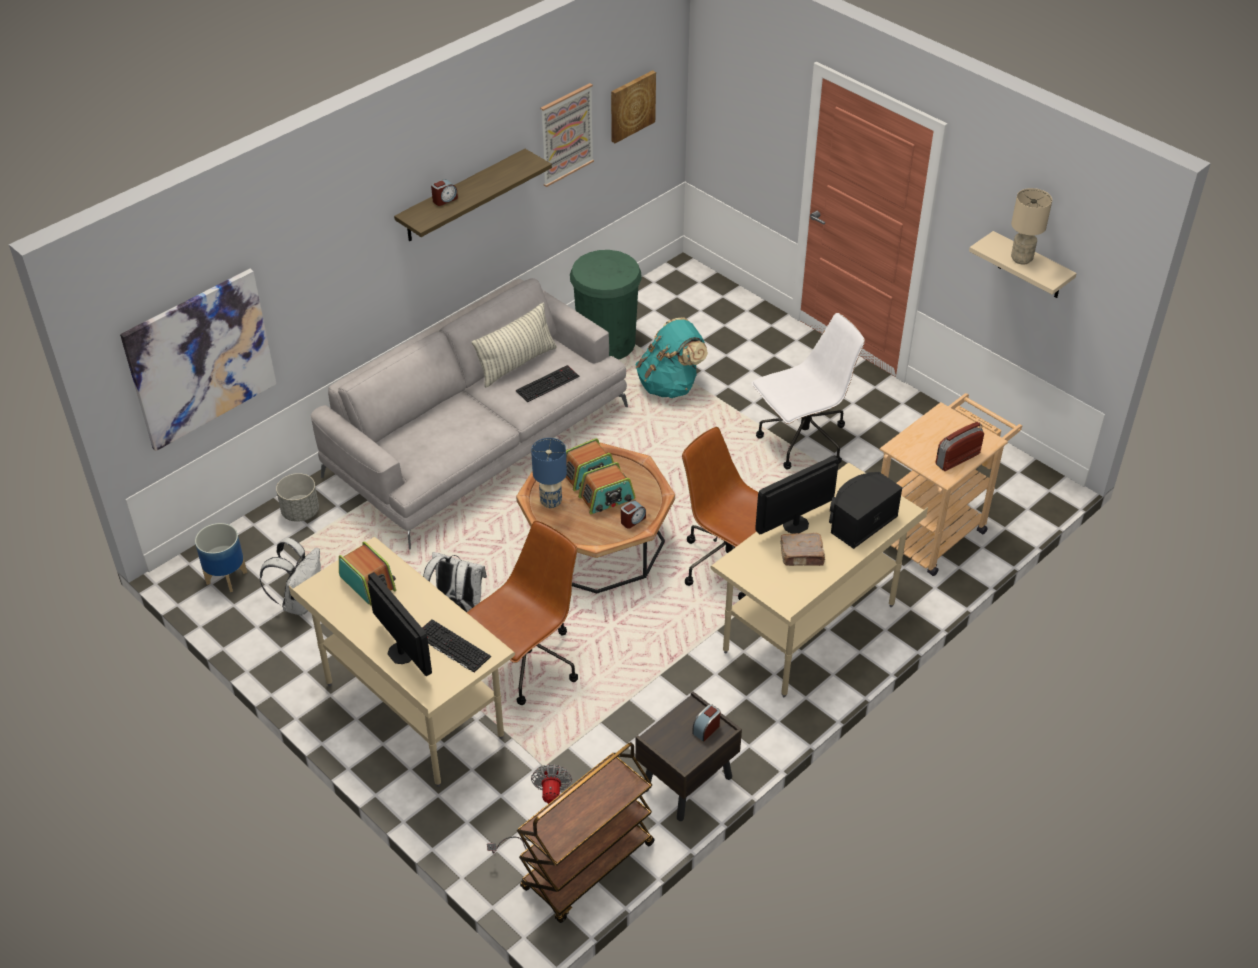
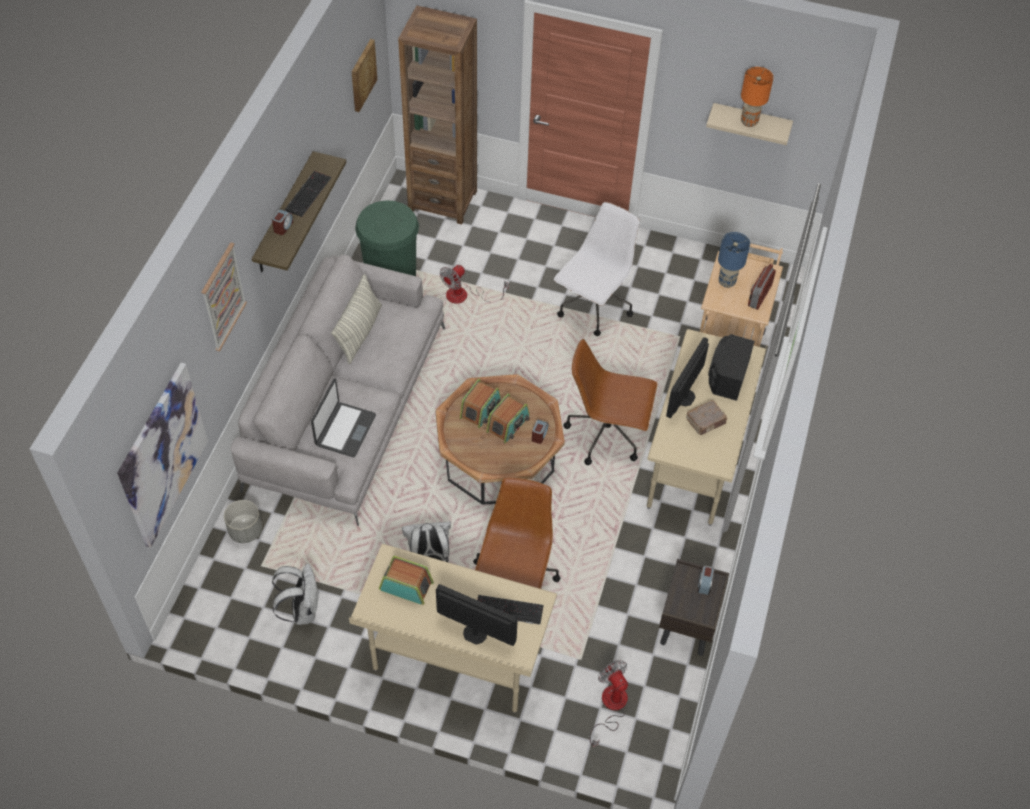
camera: 30 degrees left, 10 degrees up
planter [195,523,247,592] -> none
keyboard [516,365,580,402] -> keyboard moved to [285,171,331,217]
brown cart [517,742,655,923] -> none
blue table lamp [531,438,567,508] -> blue table lamp moved to [718,232,750,288]
picture [540,83,594,187] -> picture moved to [201,242,247,351]
turquoise backpack [636,318,708,398] -> fan [440,265,509,304]
beige table lamp [1011,188,1052,265] -> orange table lamp [741,67,773,127]
none -> laptop [311,379,376,457]
none -> brown bookcase [398,6,477,224]

